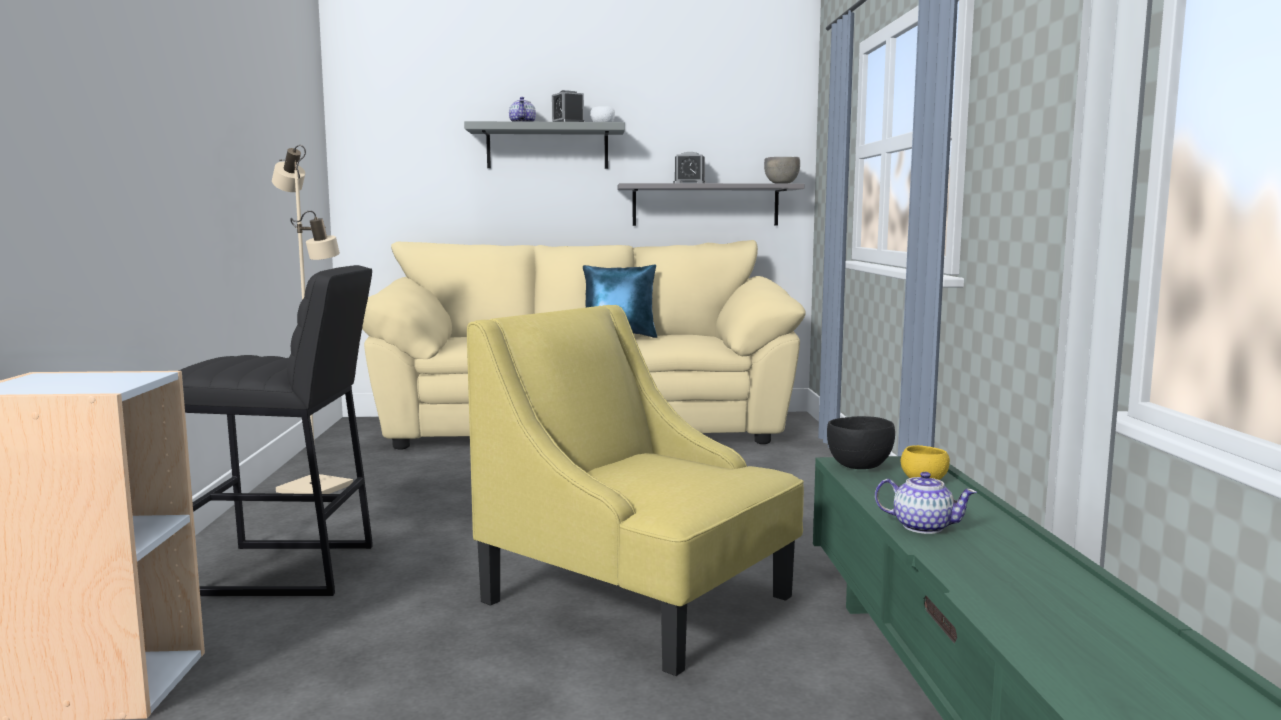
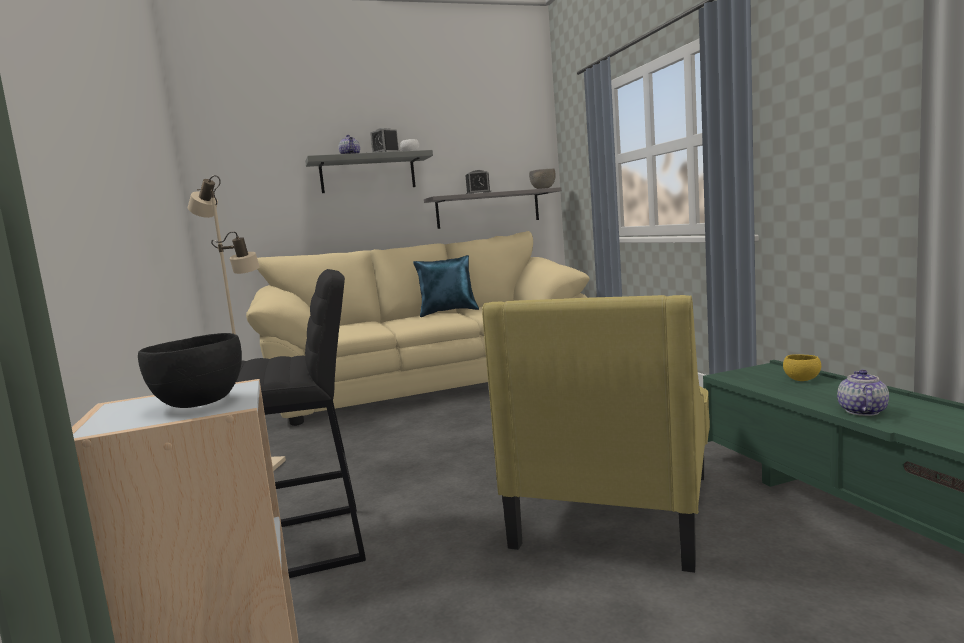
camera: 15 degrees left, 0 degrees up
yellow armchair [467,305,804,676] -> yellow armchair turned 90 degrees counterclockwise [482,295,710,573]
black bowl [827,416,895,469] -> black bowl moved to [138,333,242,408]
teapot [875,472,977,534] -> teapot turned 75 degrees counterclockwise [837,370,889,416]

